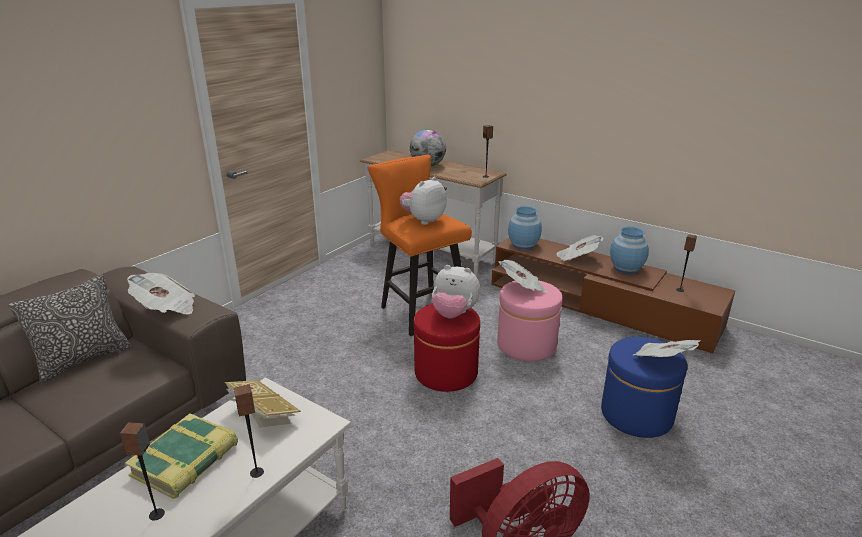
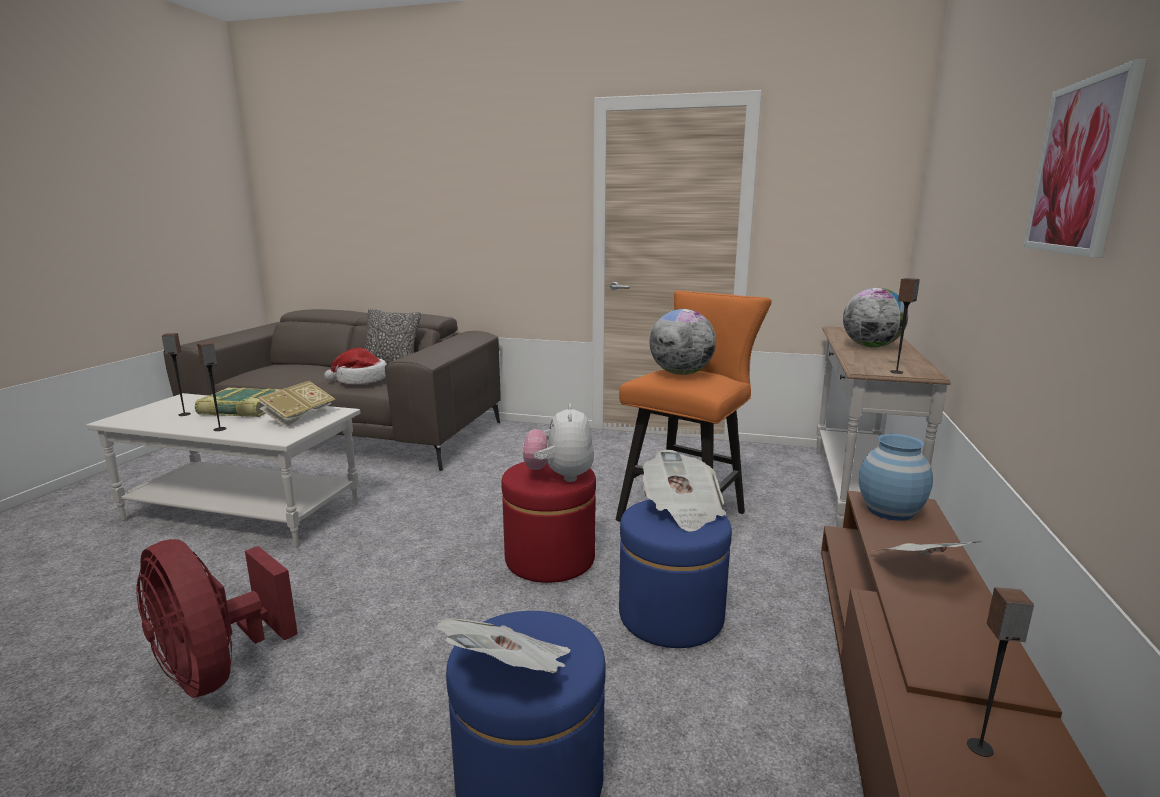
camera: 70 degrees right, 10 degrees down
newspaper [127,273,195,314] -> none
plush toy [399,177,447,225] -> globe [650,309,716,375]
pink ottoman [497,280,563,361] -> blue ottoman [619,500,732,648]
blue vase [610,226,649,274] -> none
none -> hat [324,348,387,384]
none -> picture [1023,59,1147,257]

